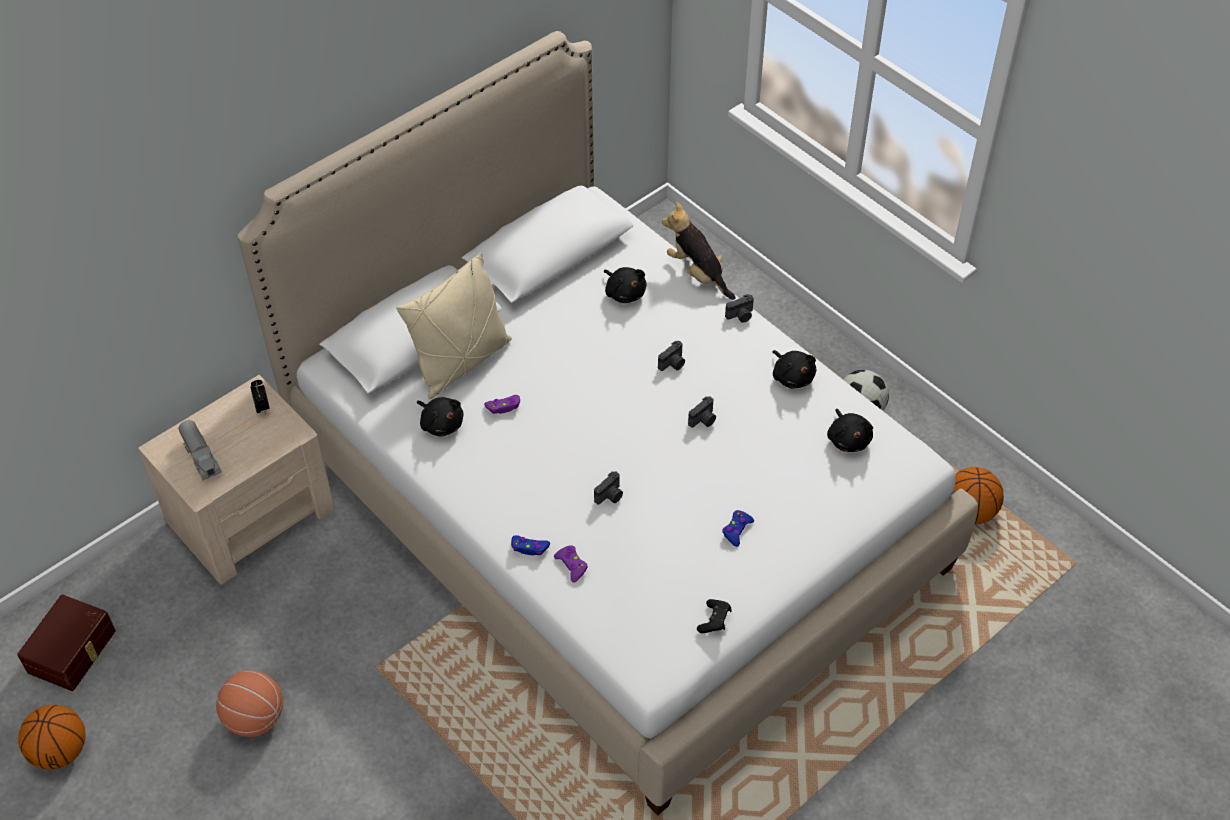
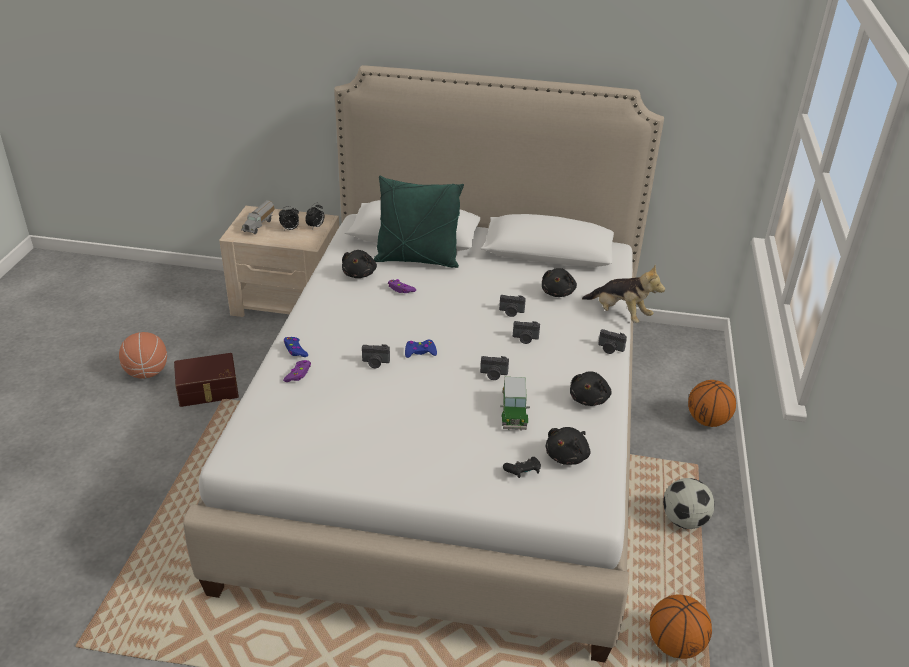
camera: 50 degrees right, 15 degrees down
brown storage box [17,594,116,691] -> brown storage box moved to [174,353,239,407]
basketball [18,705,85,770] -> basketball moved to [688,380,736,427]
beige pillow [396,252,512,399] -> green pillow [374,176,464,268]
plush toy [662,202,736,300] -> plush toy turned 120 degrees clockwise [582,264,665,323]
black game controller [697,599,732,633] -> black game controller moved to [503,457,541,478]
blue game controller [722,510,754,547] -> blue game controller moved to [405,340,437,358]
none -> alarm clock [279,206,299,230]
none -> camera [499,295,526,317]
none -> toy car [500,377,530,431]

